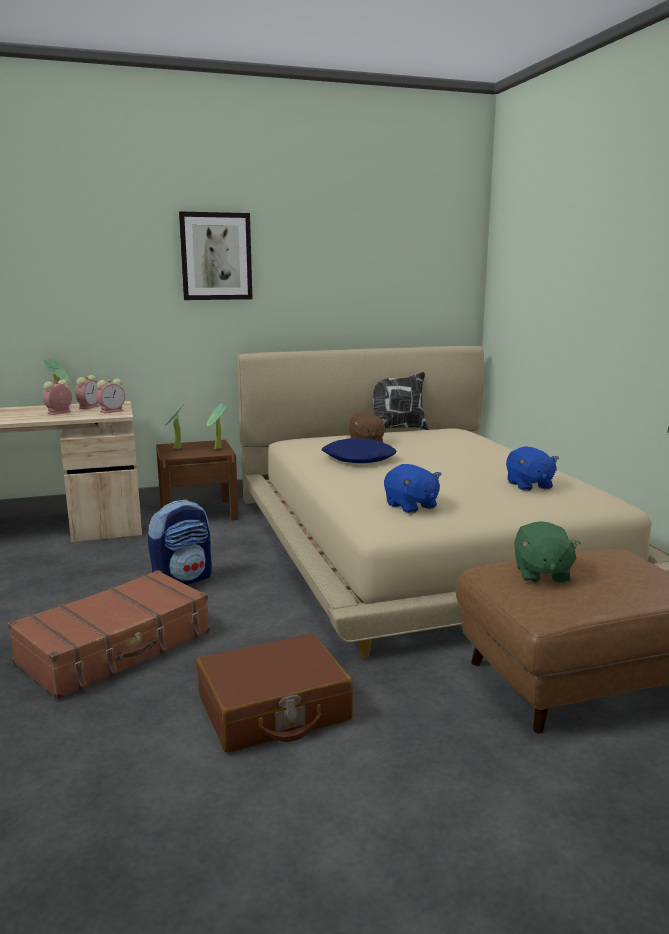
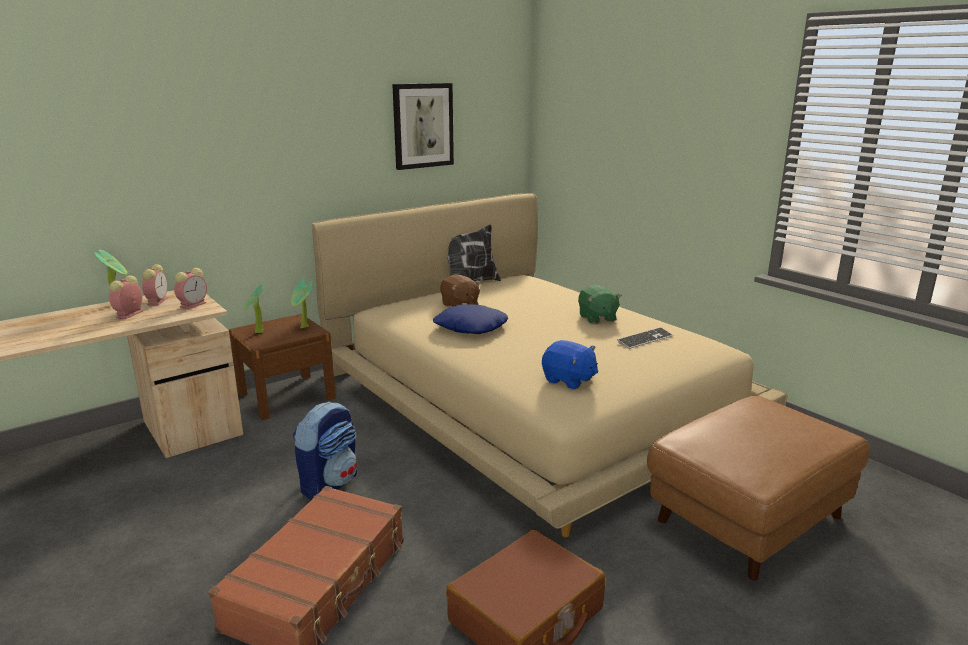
camera: 20 degrees left, 5 degrees up
picture [179,211,252,300] -> picture moved to [392,83,454,170]
blue plush toy [506,446,559,491] -> keyboard [617,327,673,349]
green plush toy [514,521,581,583] -> green plush toy moved to [578,285,622,324]

